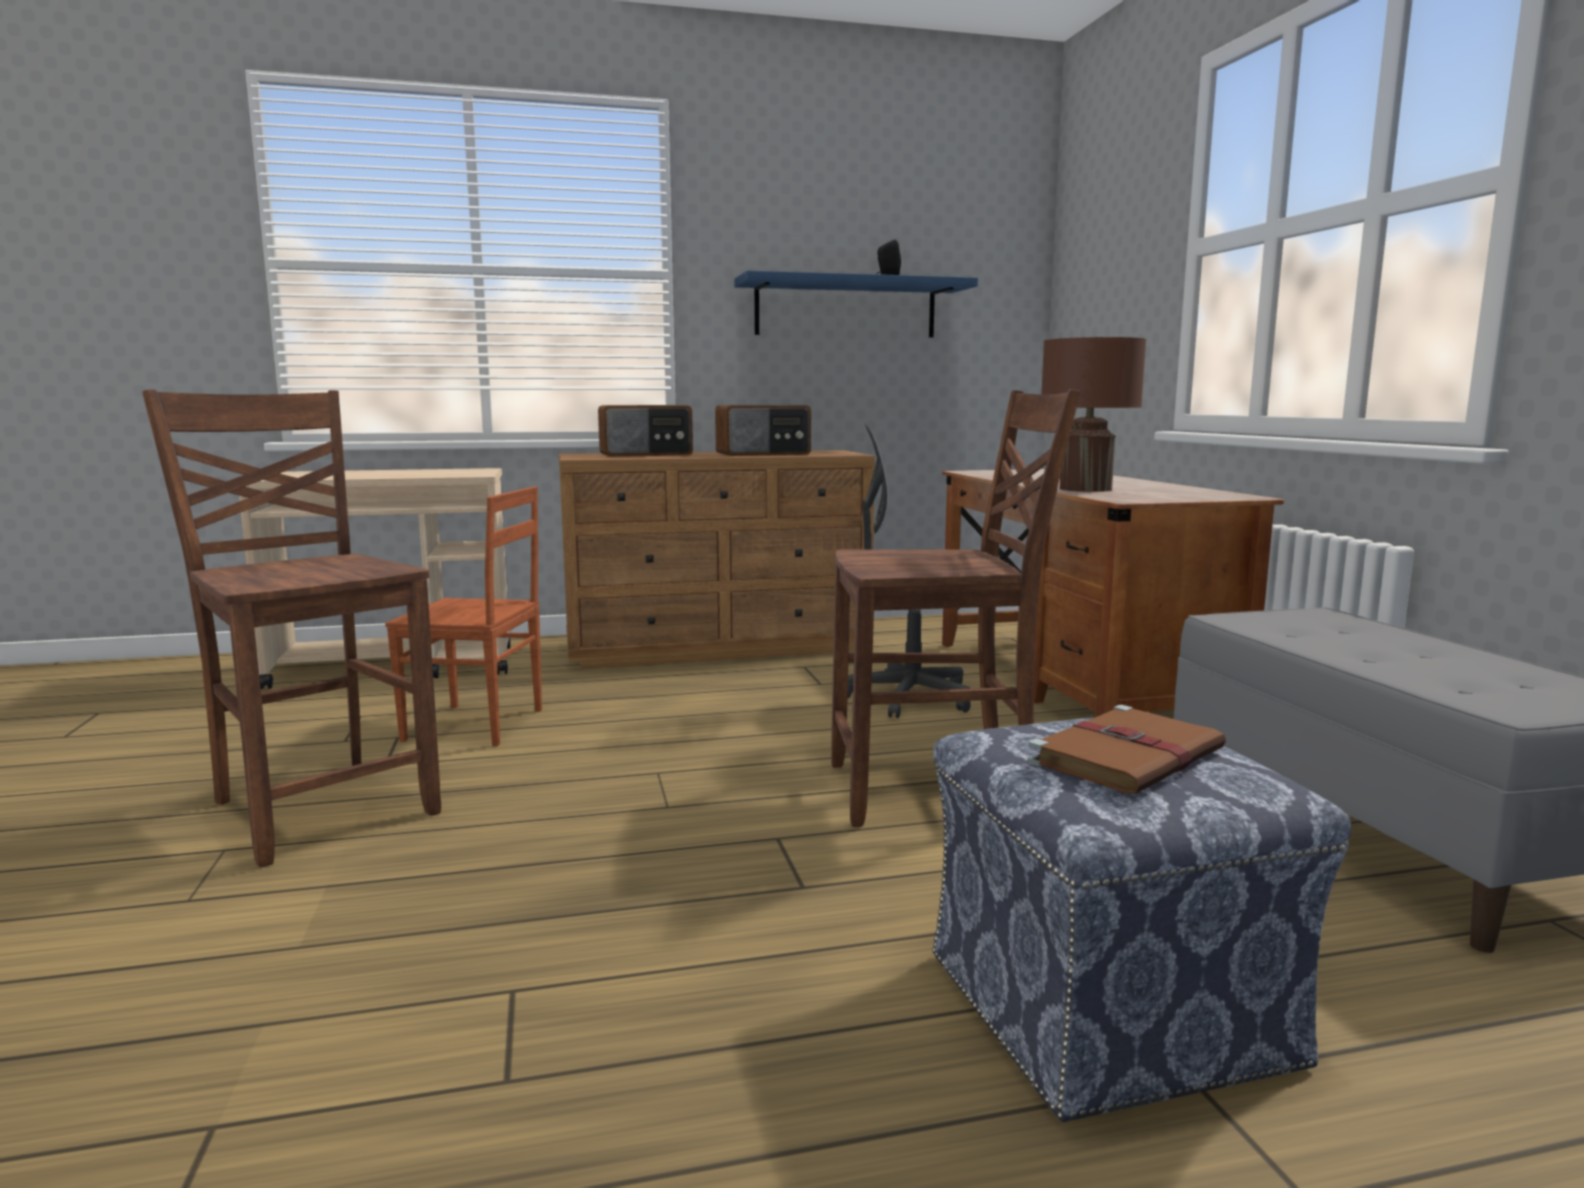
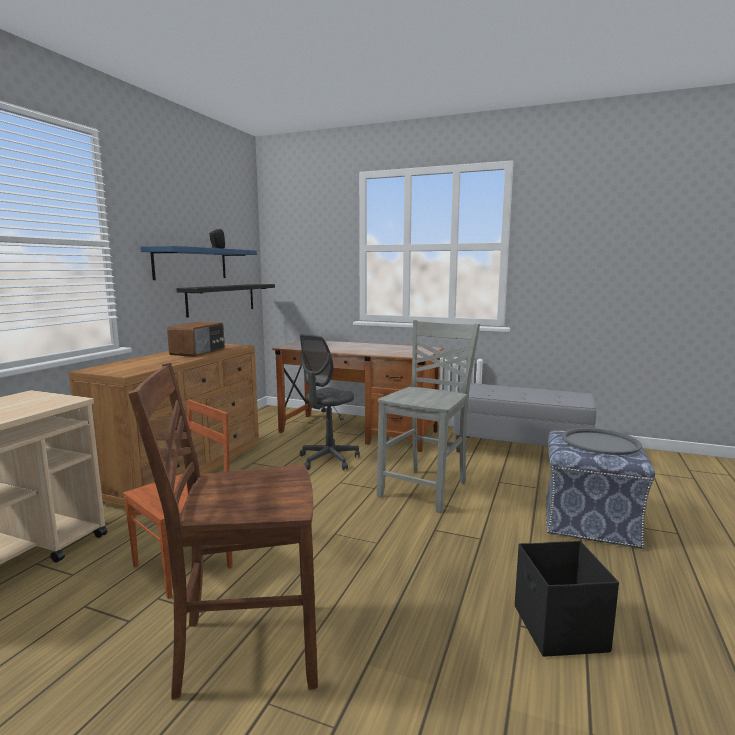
camera: 55 degrees left, 0 degrees up
radio [598,405,693,457] -> none
brown chair [831,389,1080,827] -> grey chair [377,320,480,513]
brown book [1027,705,1226,794] -> grey tray [562,428,642,455]
brown table lamp [1041,337,1146,492] -> none
none -> black shelf [177,284,275,318]
none -> black storage box [515,541,619,657]

